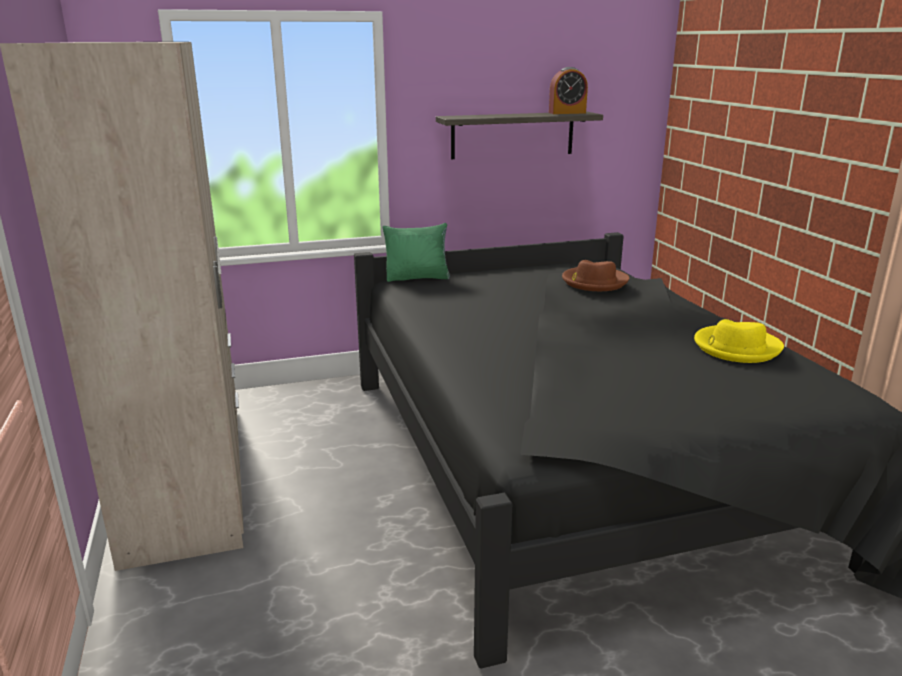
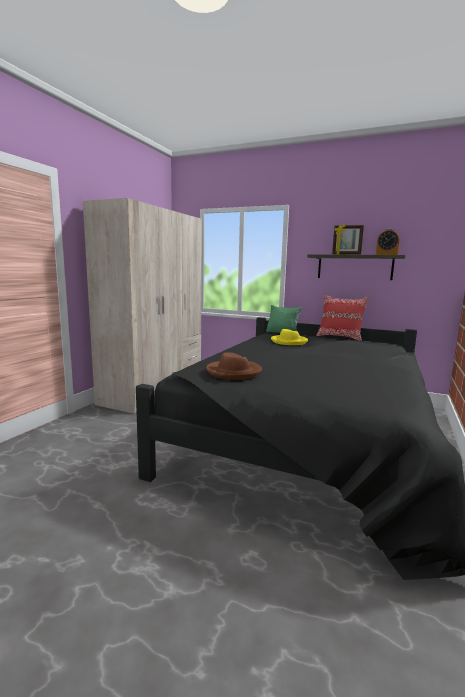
camera: 40 degrees right, 10 degrees down
brown hat [562,260,629,291] -> brown hat moved to [206,352,262,380]
yellow hat [694,319,784,363] -> yellow hat moved to [271,329,308,345]
none -> red pillow [316,295,369,341]
none -> picture frame [332,224,364,255]

